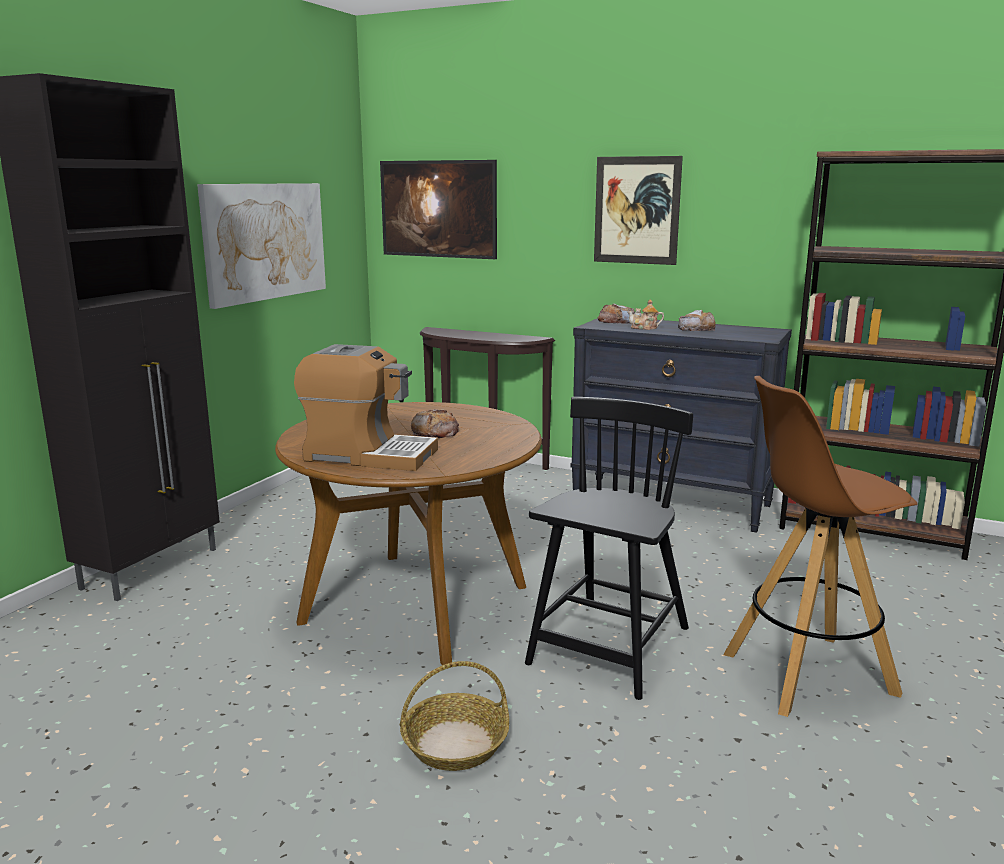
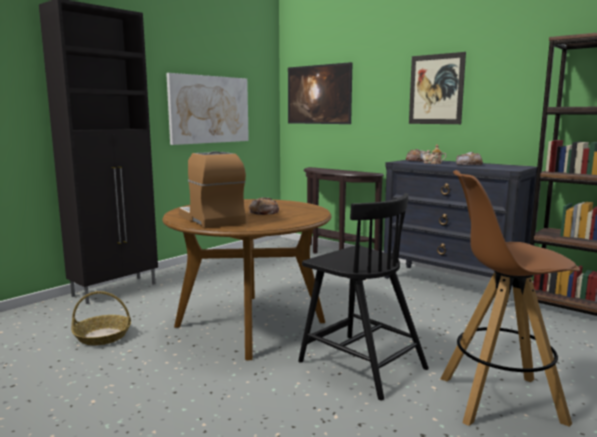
camera: 15 degrees right, 5 degrees down
coffee machine [294,344,438,471] -> coffee machine turned 150 degrees counterclockwise [179,151,246,228]
basket [400,661,509,771] -> basket moved to [71,291,131,345]
black chair [525,397,693,700] -> black chair turned 90 degrees clockwise [298,193,429,400]

